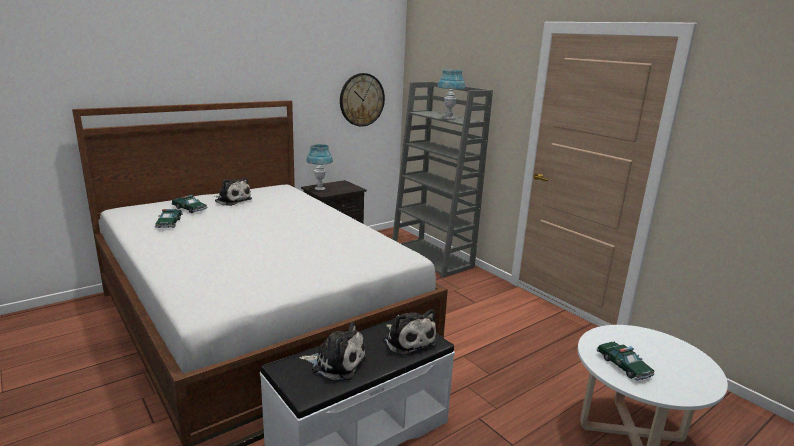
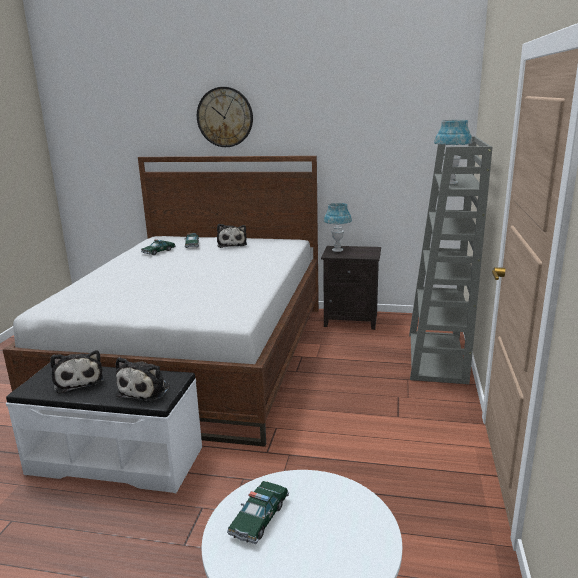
camera: 50 degrees right, 0 degrees up
wall clock [340,73,385,127] -> wall clock moved to [197,87,253,147]

